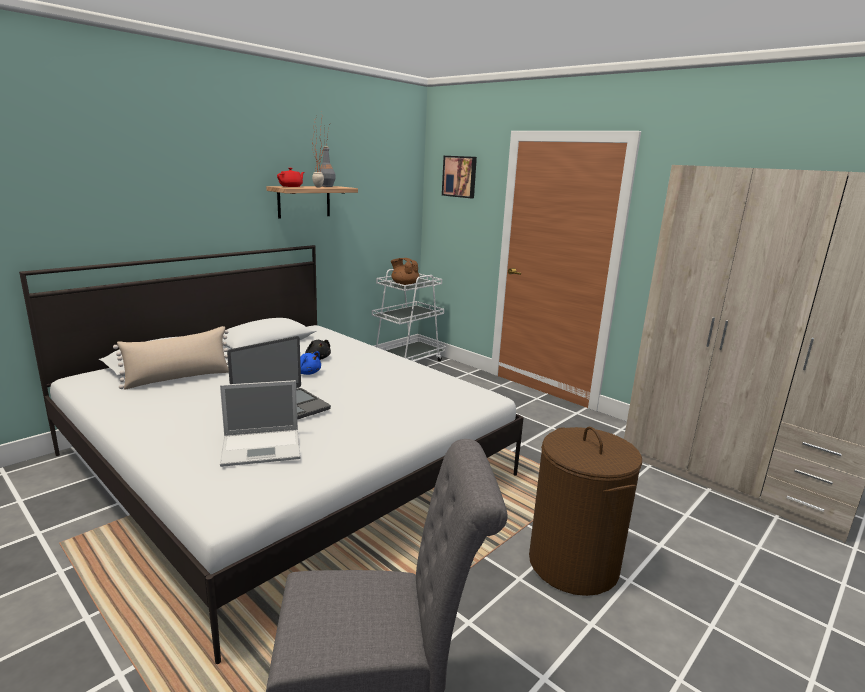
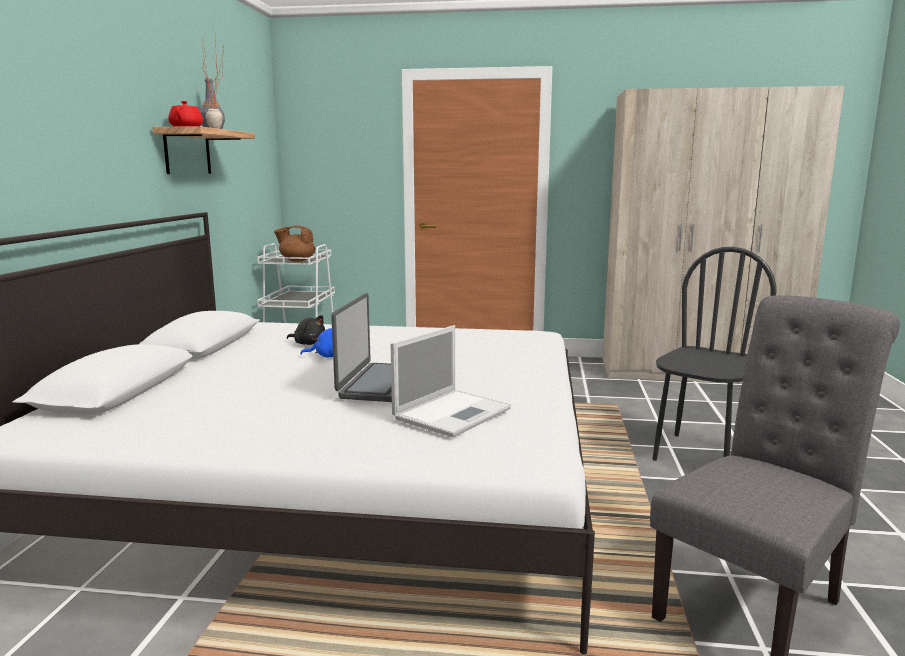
camera: 35 degrees left, 5 degrees down
beige pillow [113,326,229,389] -> none
picture [442,156,477,198] -> none
brown laundry basket [529,427,642,596] -> black chair [652,247,776,461]

